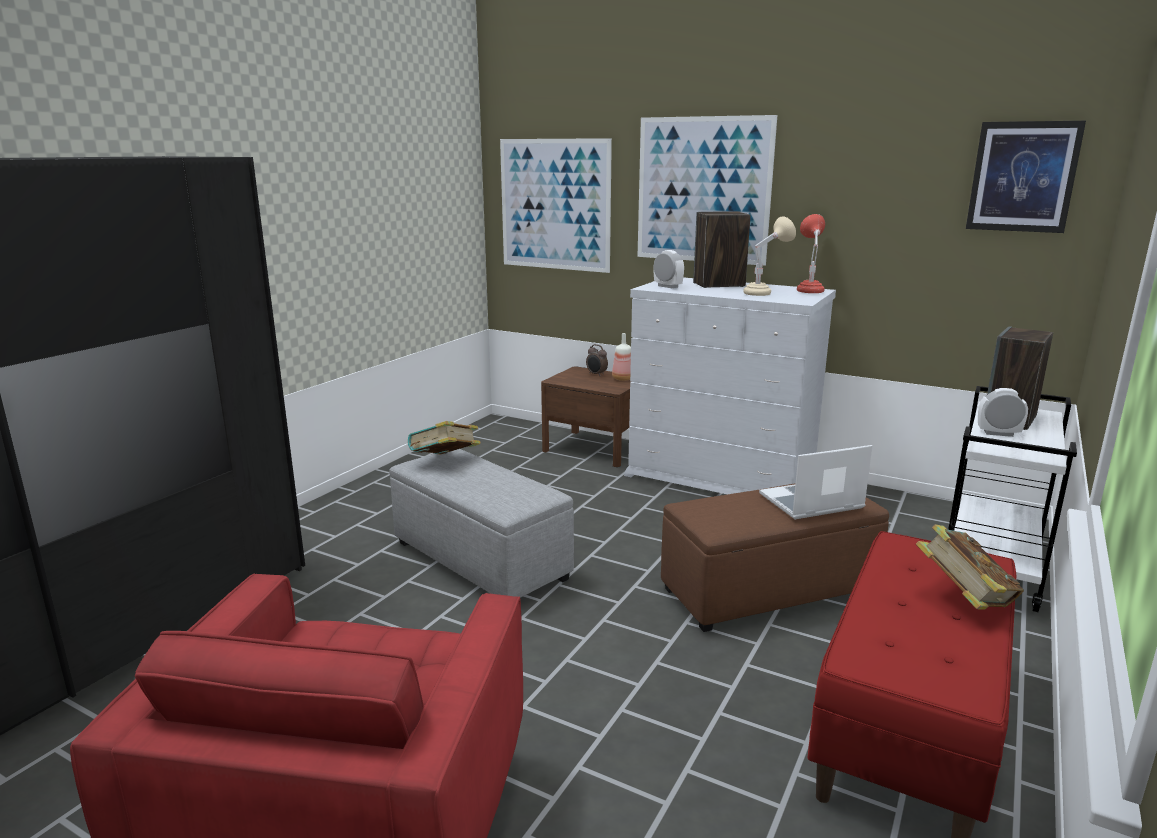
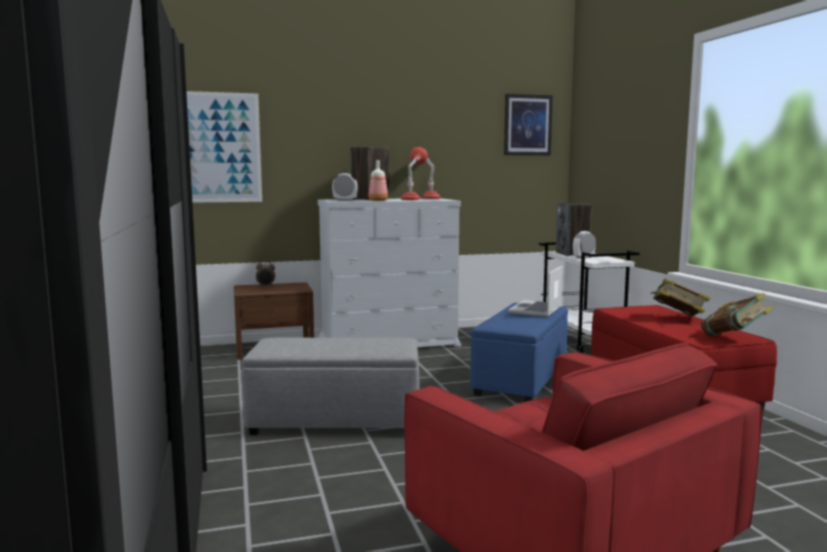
camera: 45 degrees left, 10 degrees down
book [408,421,481,454] -> book moved to [700,293,774,336]
bottle [612,333,631,381] -> bottle moved to [368,160,388,201]
picture [638,115,777,266] -> none
brown ottoman [661,483,889,632] -> blue ottoman [470,303,568,402]
beige table lamp [743,216,796,296] -> red table lamp [401,147,428,200]

